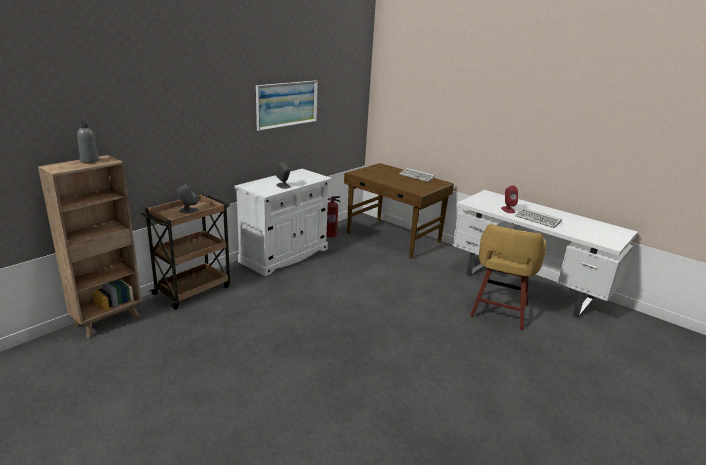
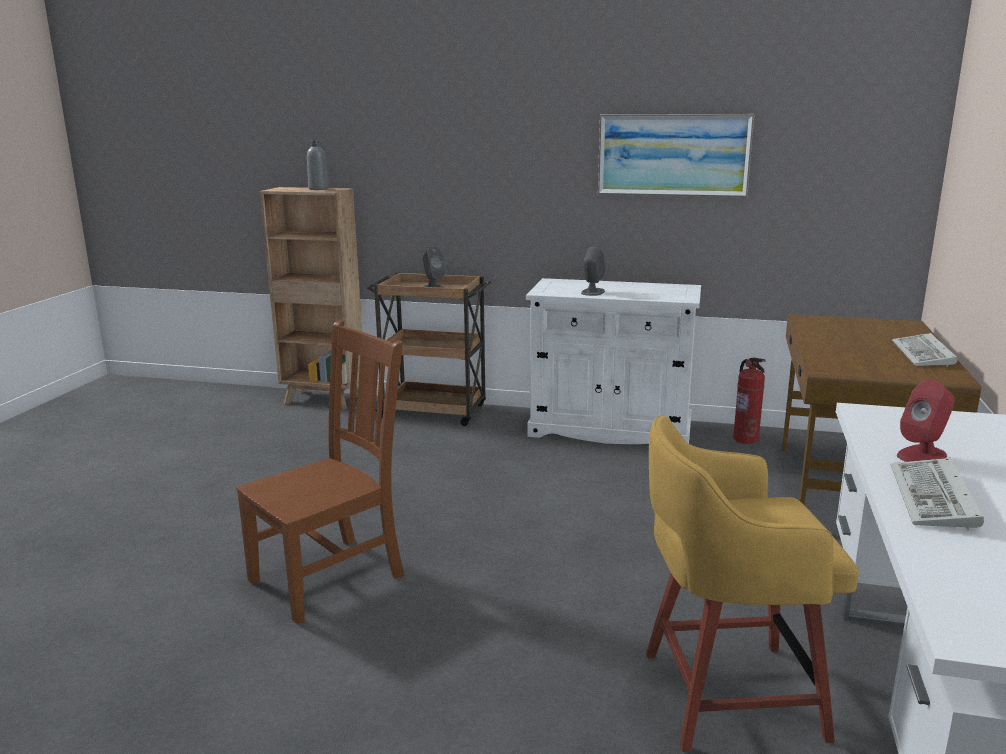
camera: 65 degrees right, 5 degrees down
none -> brown chair [236,320,405,625]

